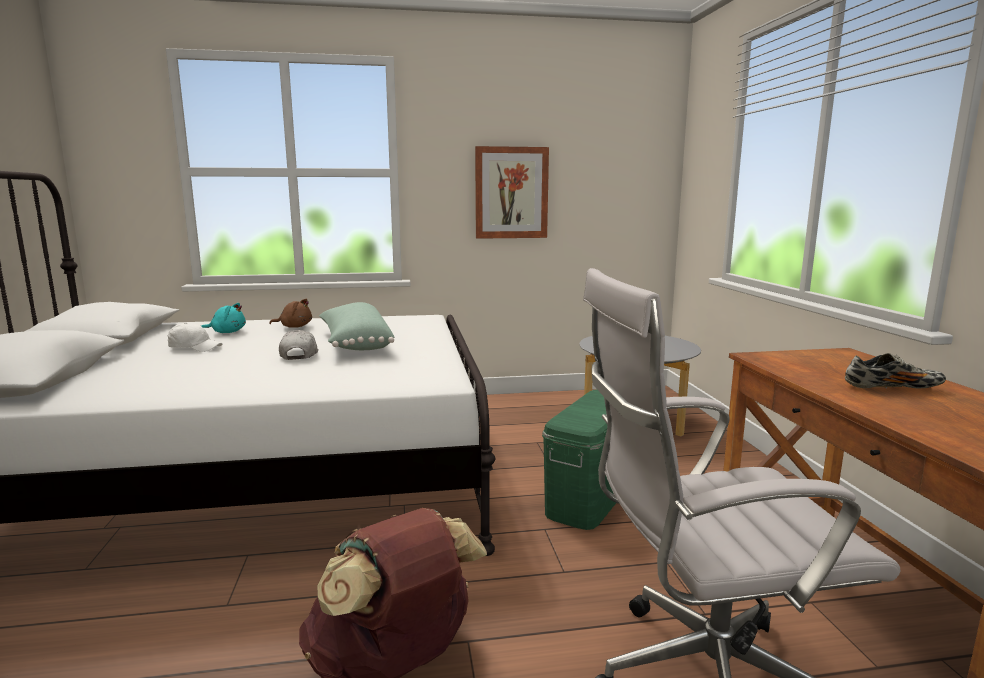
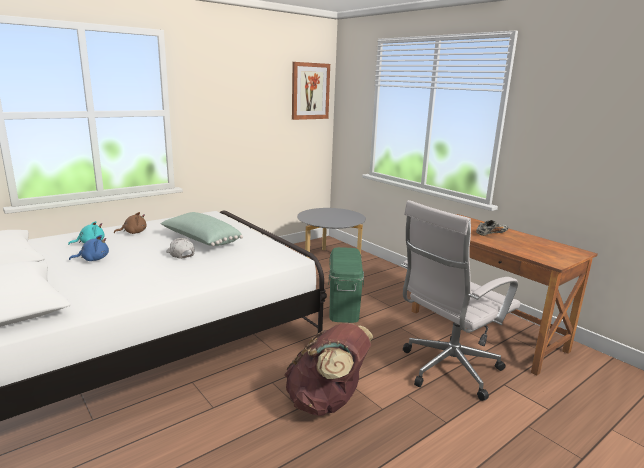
camera: 30 degrees left, 5 degrees up
white cap [168,323,222,352] -> blue plush toy [69,235,109,261]
picture [475,146,549,239] -> picture moved to [292,62,330,120]

